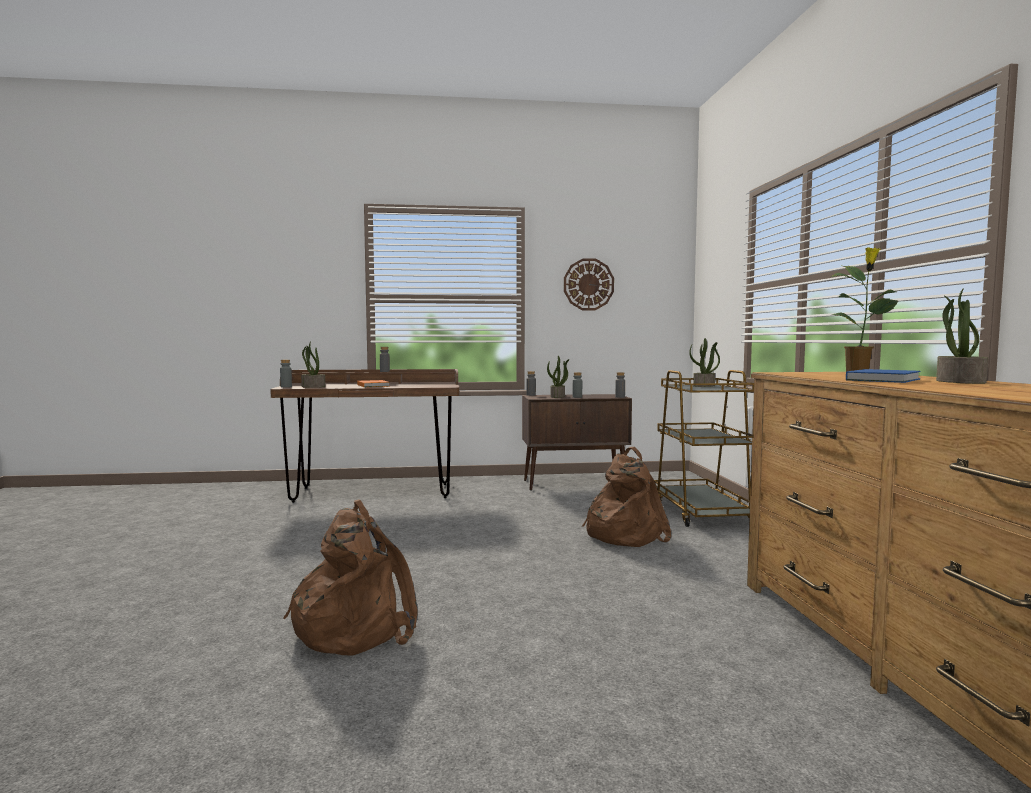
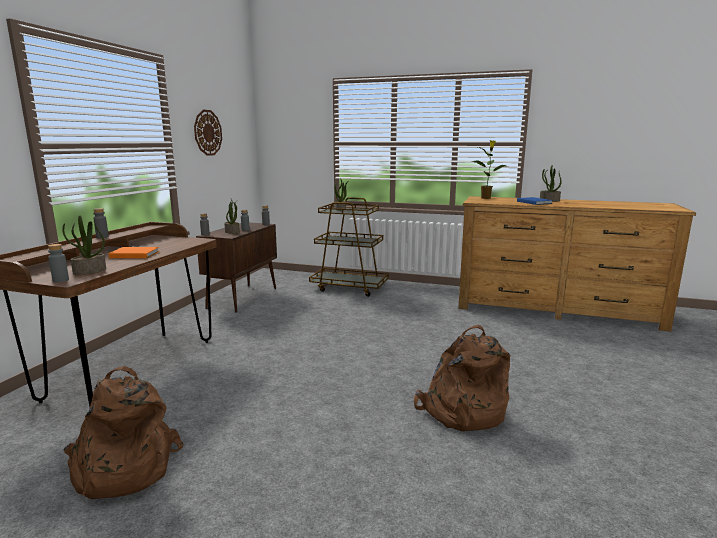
camera: 65 degrees left, 10 degrees up
brown backpack [582,447,671,547] -> brown backpack moved to [63,366,183,499]

